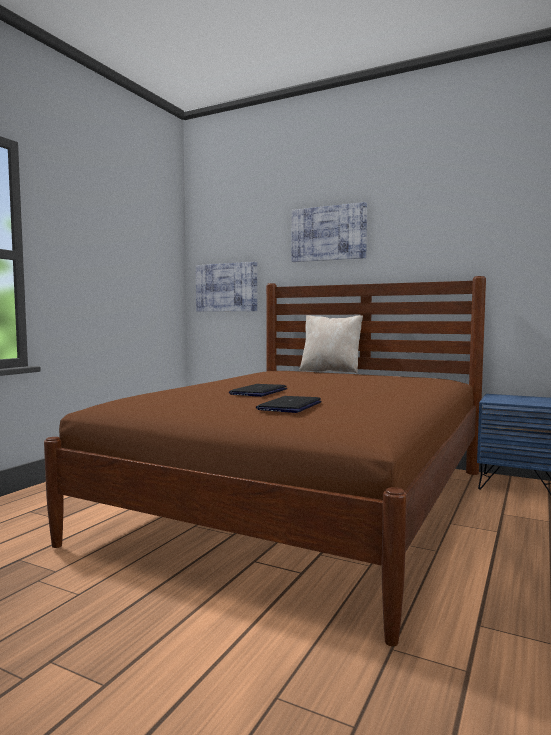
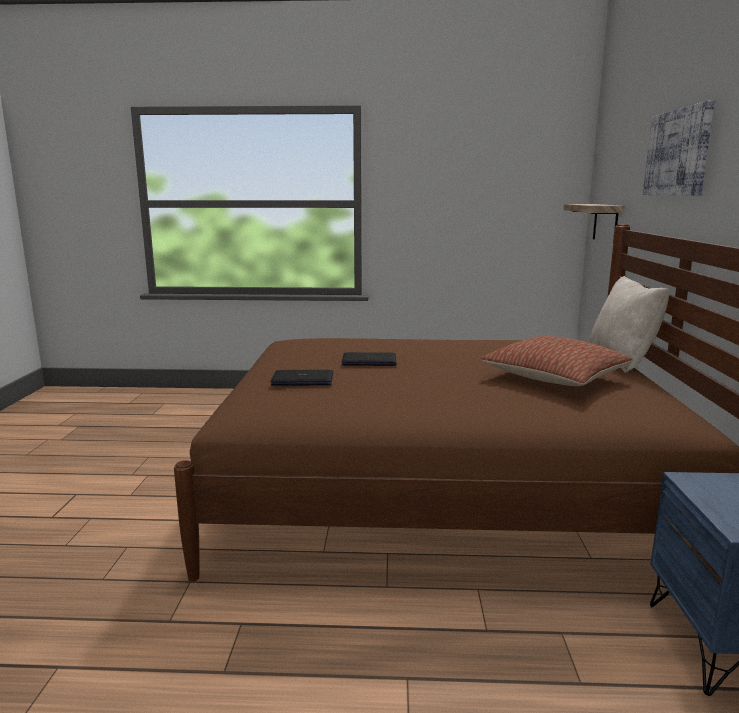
camera: 65 degrees right, 10 degrees up
picture [196,262,257,312] -> shelf [564,204,624,241]
none -> pillow [481,336,632,386]

